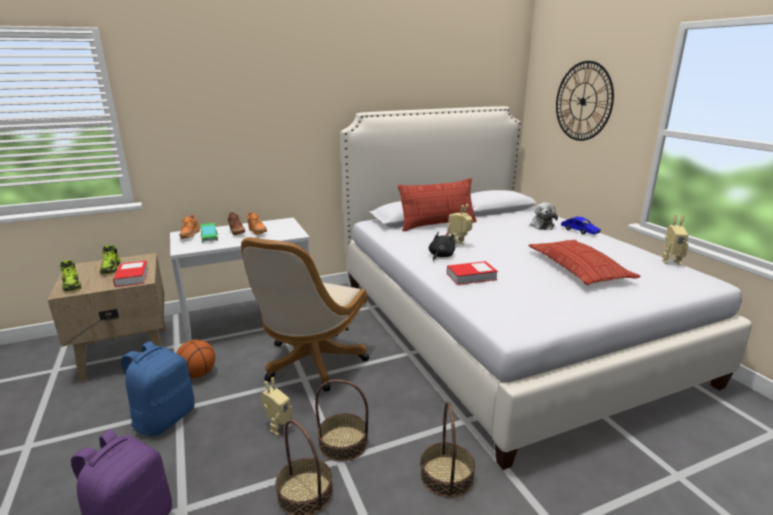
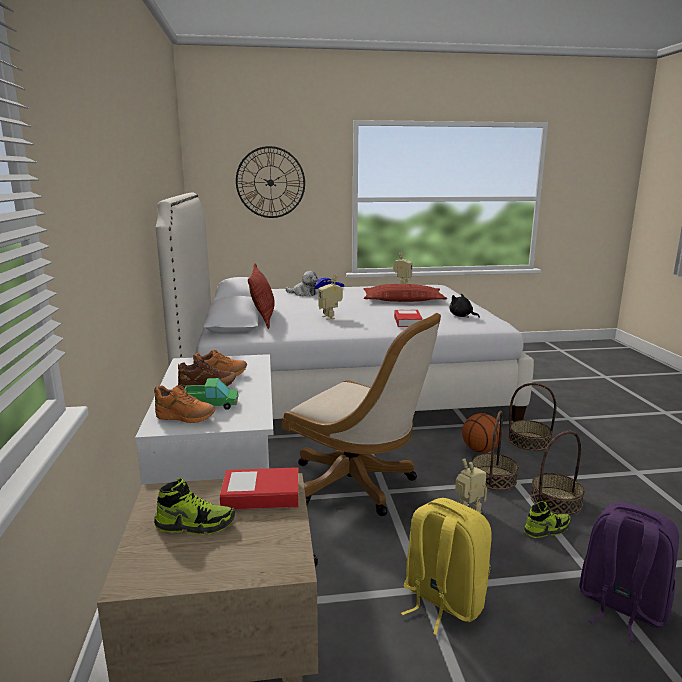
camera: 75 degrees left, 5 degrees down
shoe [60,260,81,292] -> shoe moved to [524,501,571,538]
blue backpack [121,341,195,436] -> yellow backpack [401,498,492,635]
basketball [176,340,215,378] -> basketball moved to [462,413,502,453]
black plush toy [429,232,455,261] -> black plush toy moved to [449,293,480,318]

